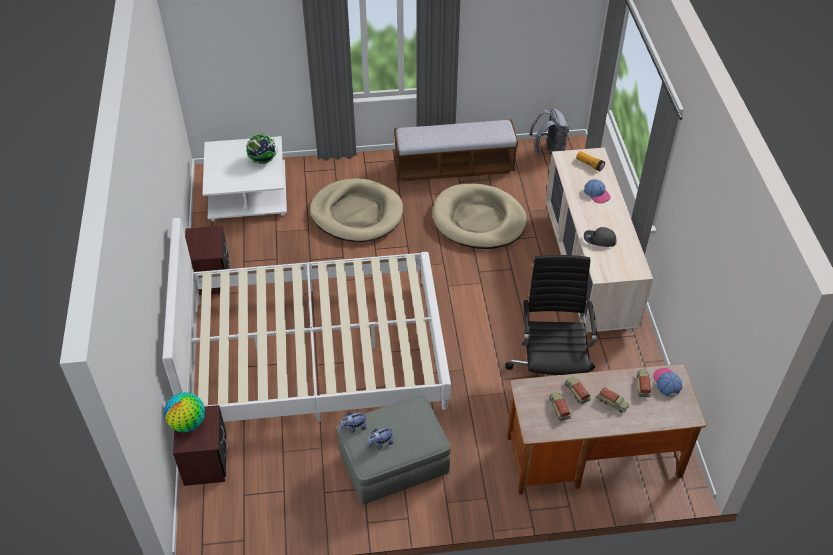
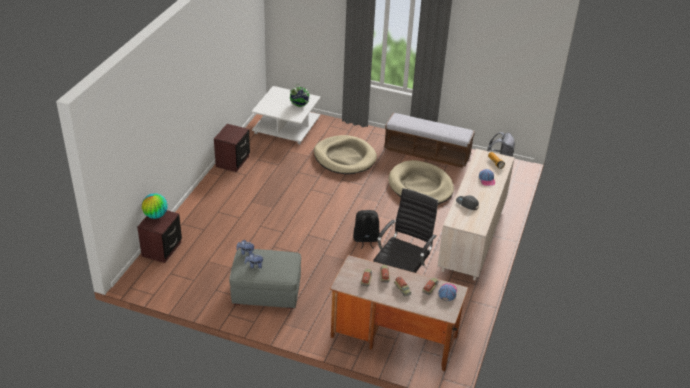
camera: 25 degrees right, 10 degrees down
white bed [162,218,451,422] -> none
none -> black backpack [353,210,380,249]

